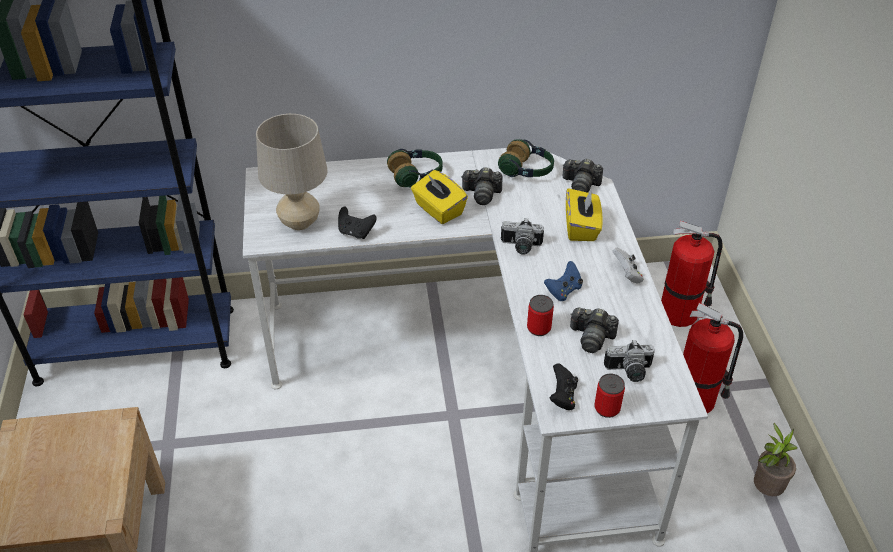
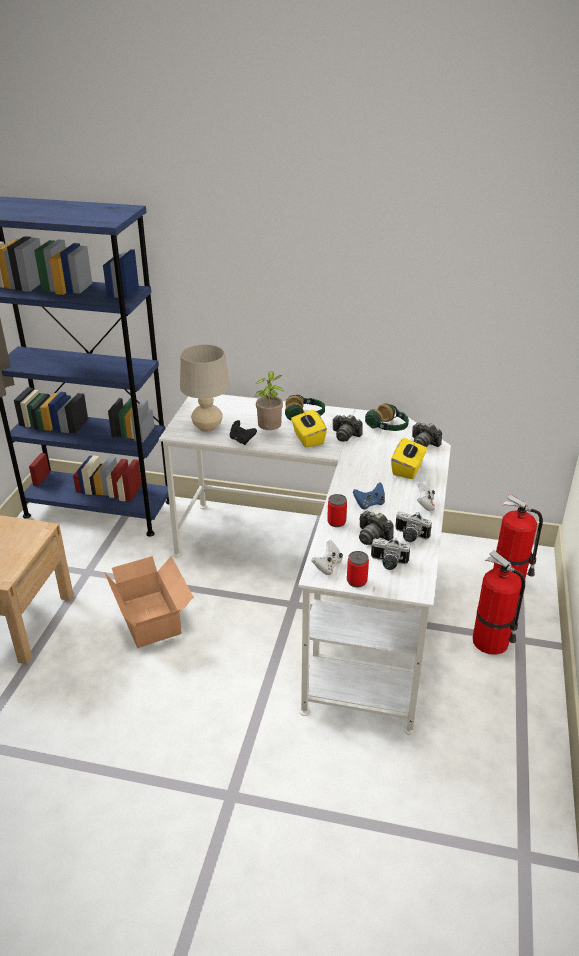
camera: 20 degrees right, 10 degrees down
camera [501,219,544,255] -> camera moved to [395,511,432,542]
black game controller [550,363,578,410] -> white game controller [312,540,343,575]
potted plant [754,422,797,496] -> potted plant moved to [255,371,284,430]
none -> cardboard box [104,556,193,648]

